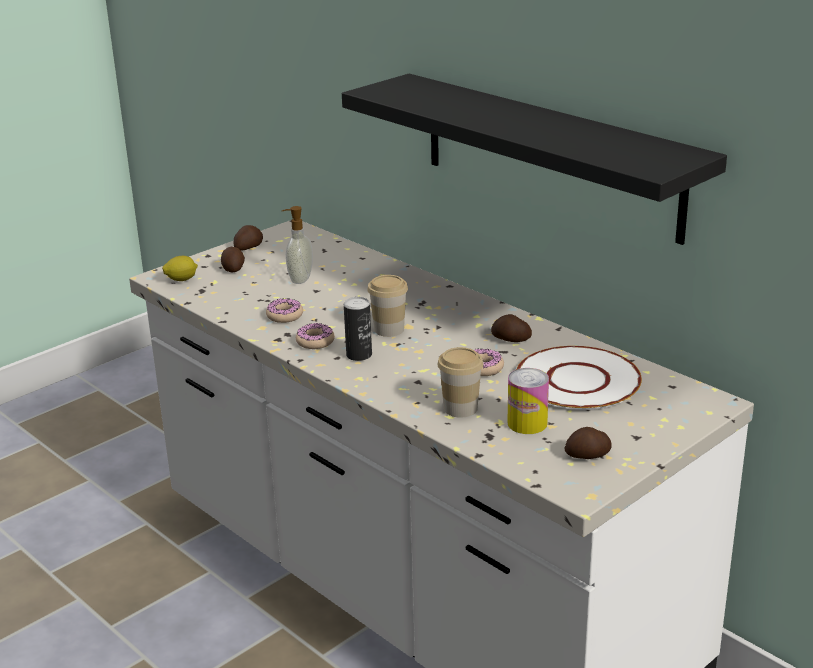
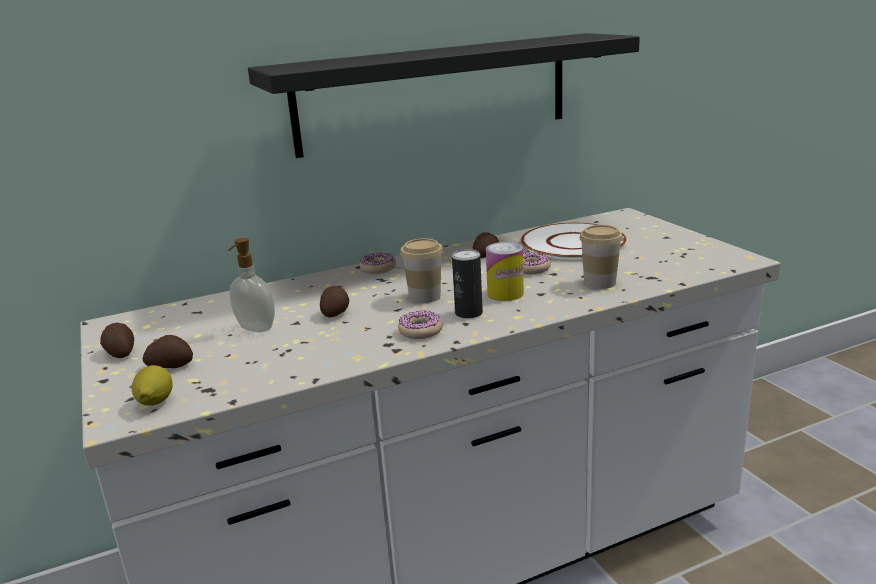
camera: 70 degrees left, 5 degrees down
donut [266,299,303,323] -> donut moved to [360,253,396,274]
can [507,368,549,434] -> can moved to [486,242,524,301]
potato [565,427,612,459] -> potato moved to [320,286,349,317]

